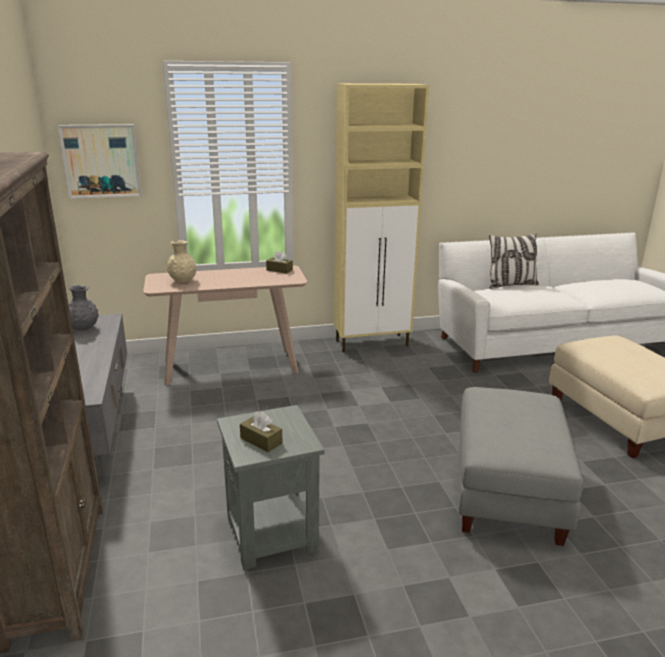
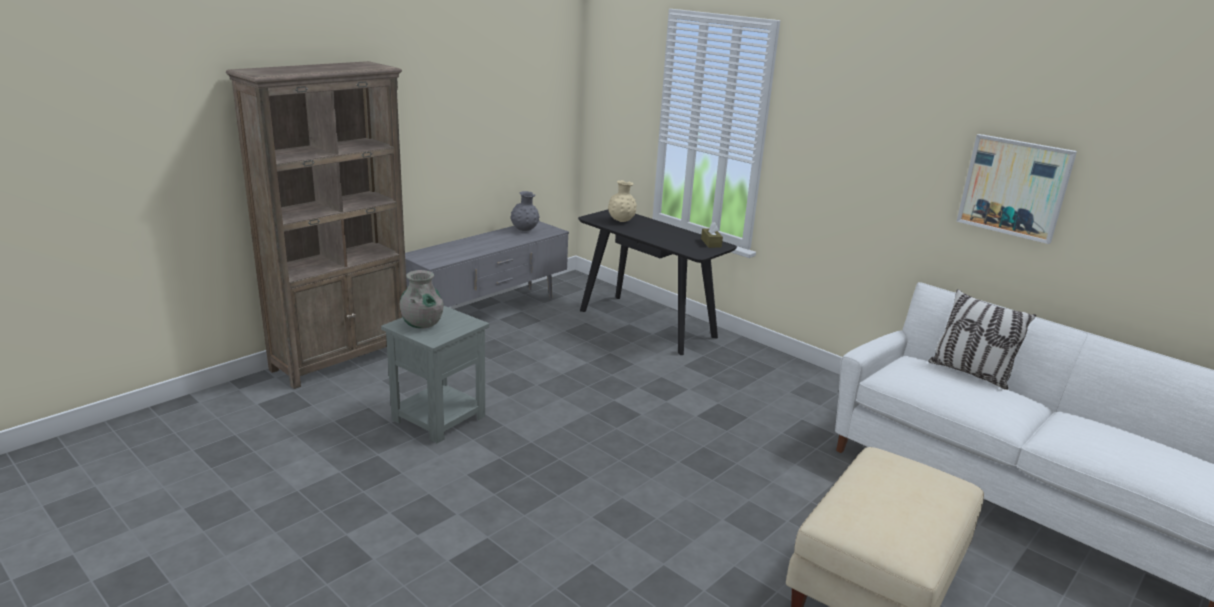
camera: 55 degrees right, 0 degrees up
picture [58,124,142,198] -> picture moved to [956,134,1077,244]
beige console table [143,266,307,386] -> black console table [578,210,737,355]
brown tissue box [240,411,282,452] -> grey vase [400,270,444,329]
beige cabinet [334,83,429,352] -> none
grey ottoman [459,387,583,546] -> none

